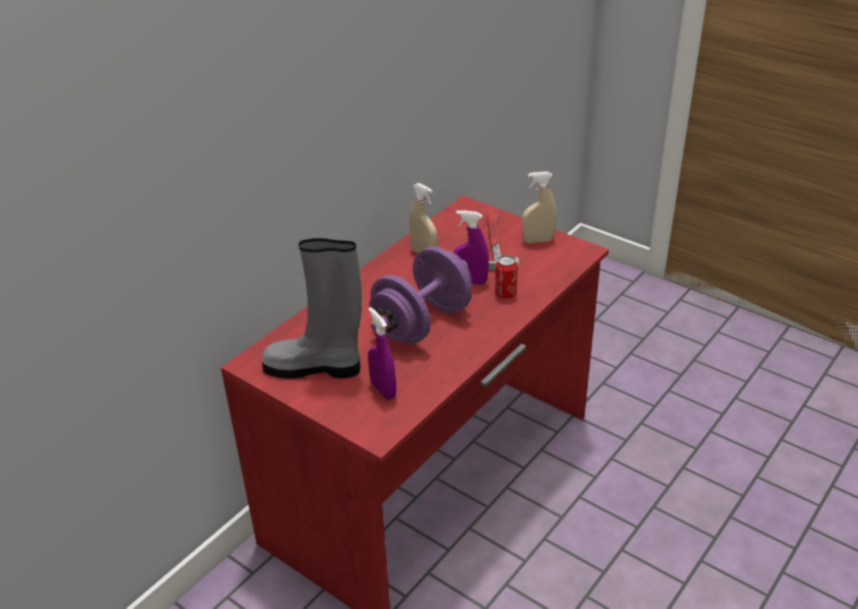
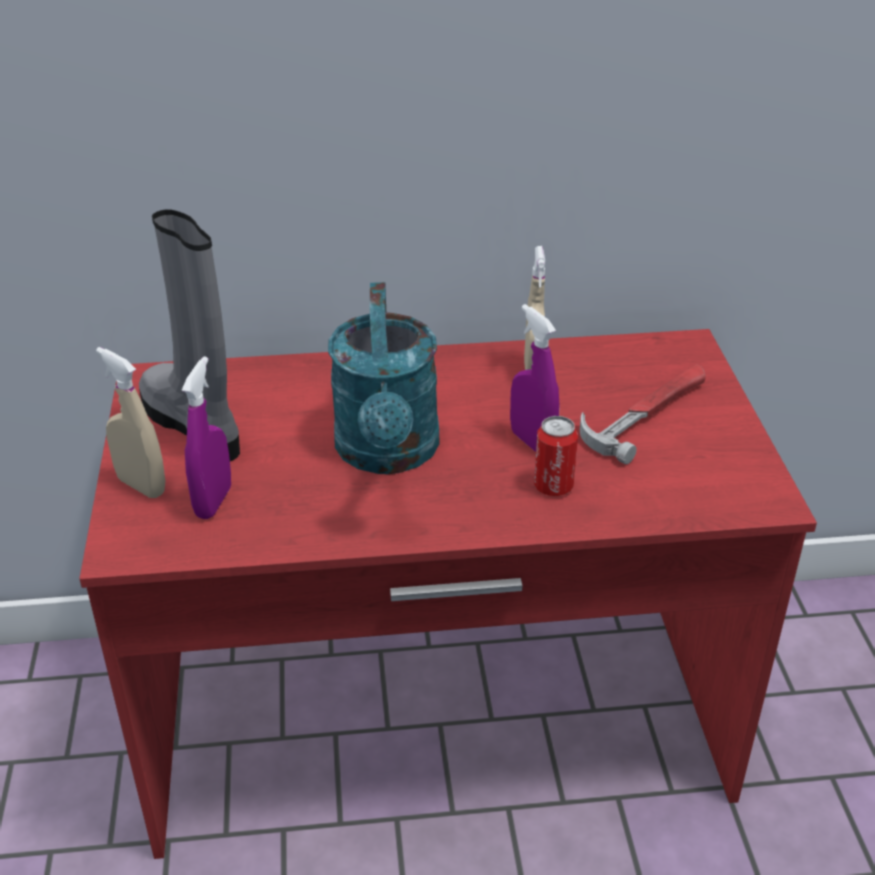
camera: 45 degrees right, 0 degrees up
purple dumbbell [369,247,472,344] -> turquoise watering can [328,282,440,474]
beige spray bottle [522,171,556,243] -> beige spray bottle moved to [96,347,165,498]

